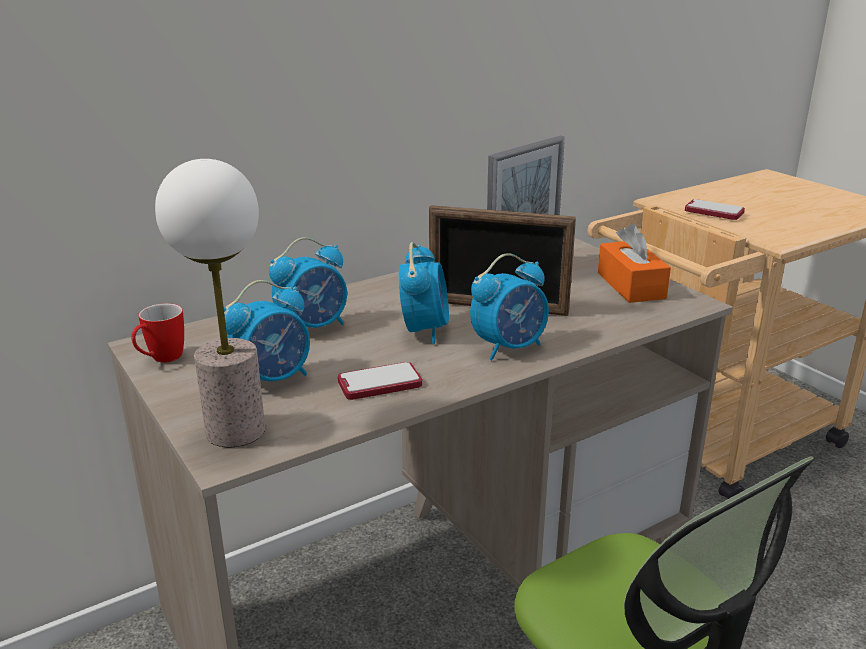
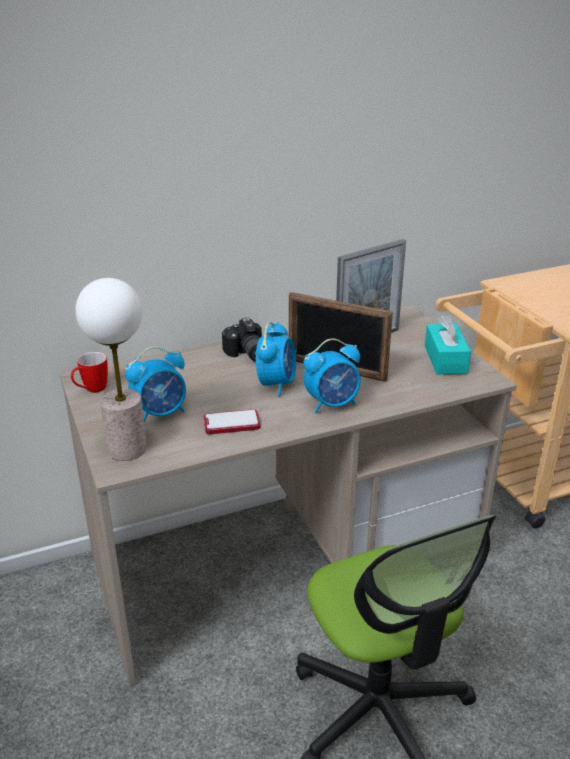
camera: 10 degrees right, 5 degrees up
alarm clock [269,237,347,328] -> none
orange tissue box [598,224,671,303] -> turquoise tissue box [425,314,471,375]
phone [685,199,745,220] -> none
none -> camera [222,318,262,362]

